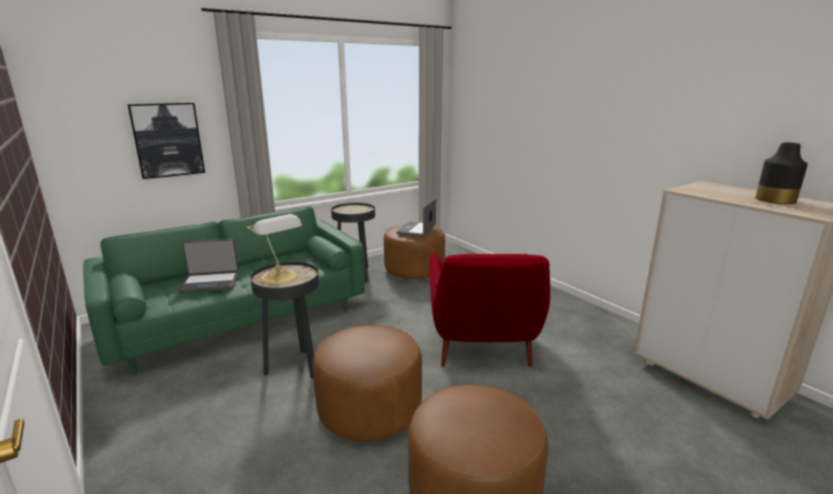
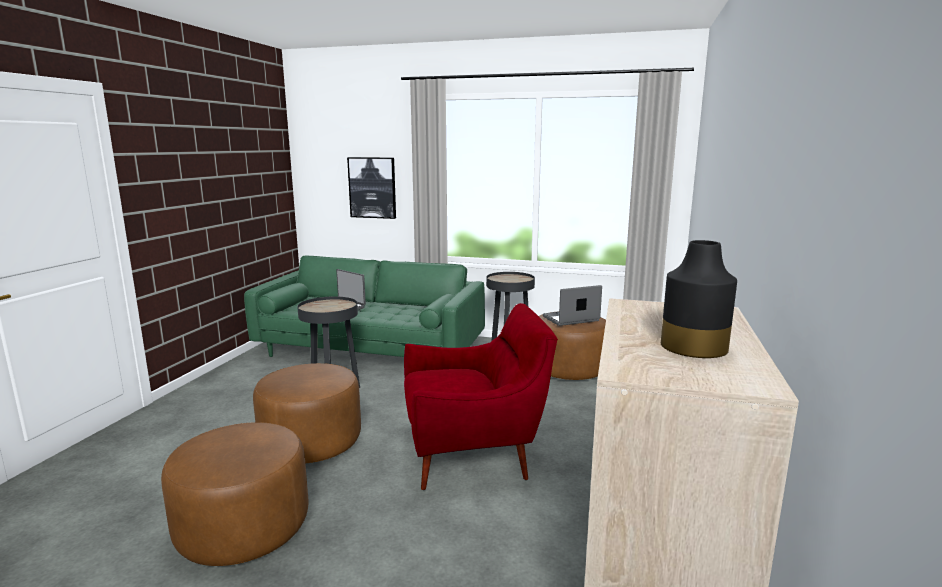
camera: 50 degrees right, 5 degrees down
table lamp [247,214,302,285] -> none
red armchair [429,253,550,367] -> red armchair turned 150 degrees counterclockwise [404,303,558,490]

